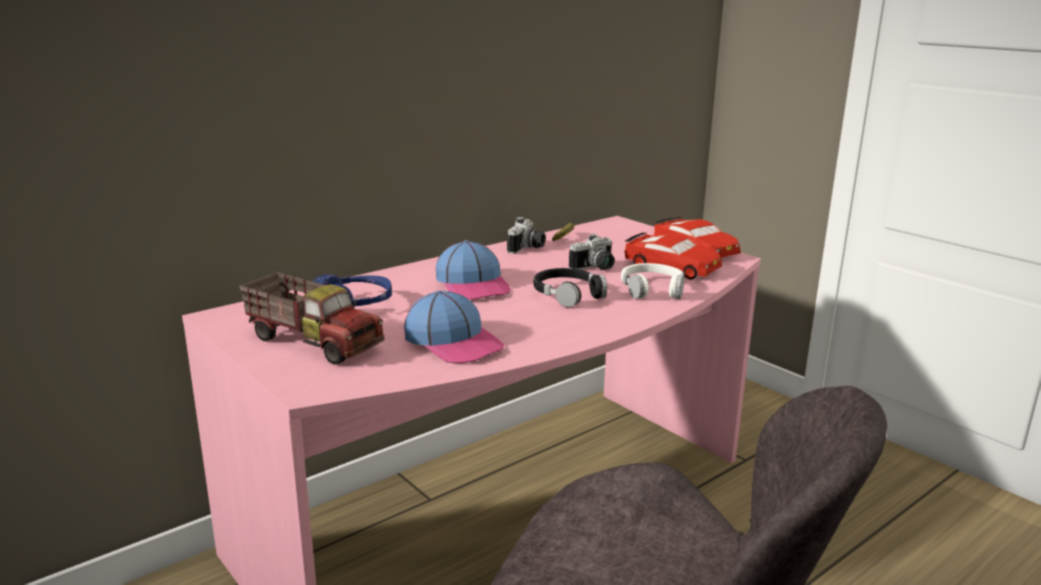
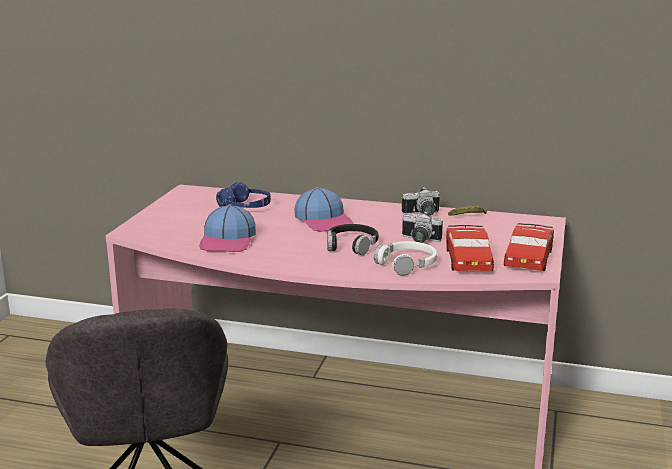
camera: 55 degrees right, 0 degrees up
toy truck [239,272,384,365] -> none
cap [436,240,511,300] -> cap turned 60 degrees counterclockwise [294,187,354,232]

